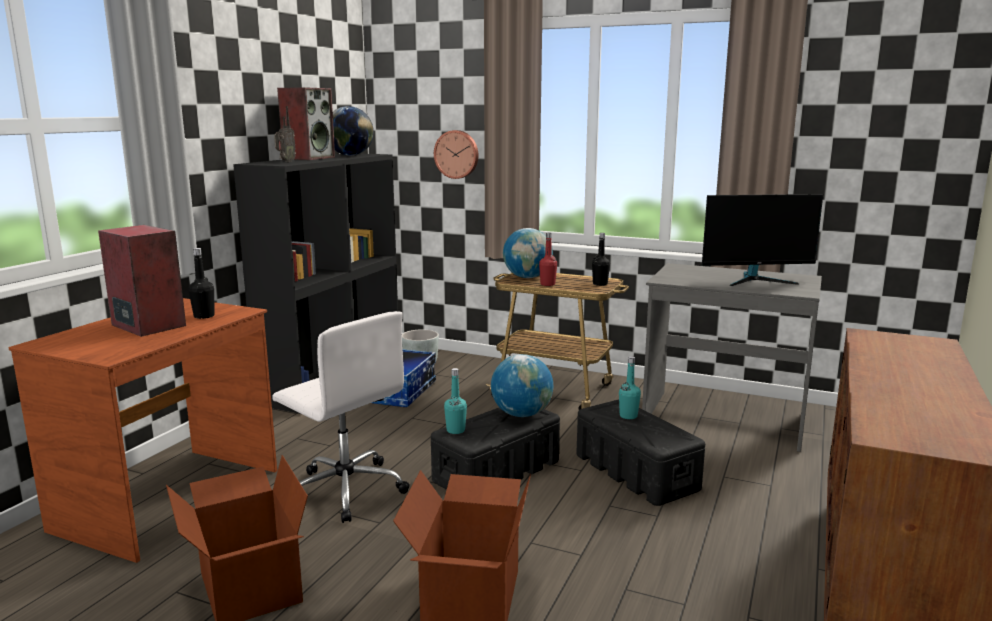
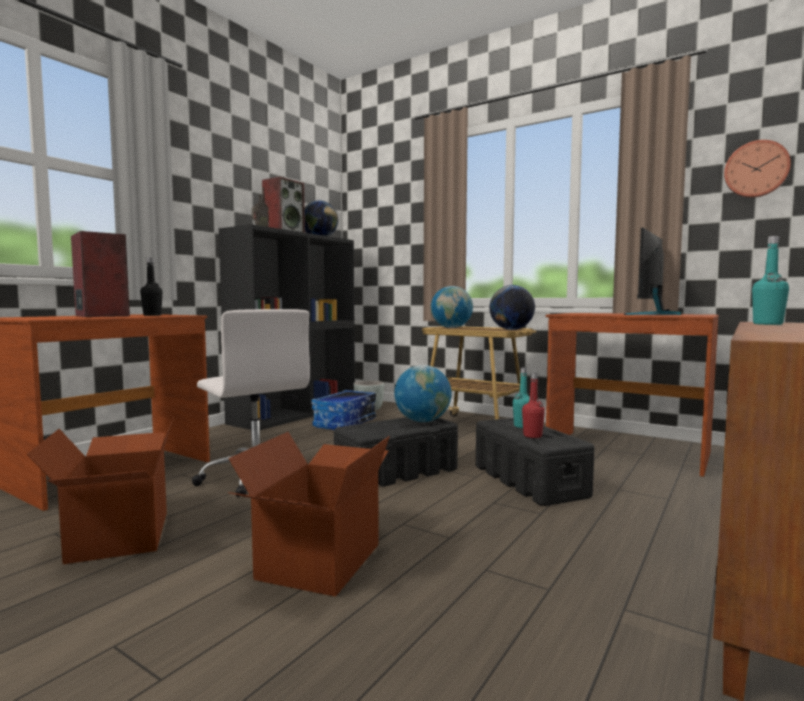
camera: 10 degrees right, 10 degrees down
wall clock [434,130,478,179] -> wall clock moved to [724,140,791,198]
turquoise bottle [444,368,467,434] -> turquoise bottle moved to [752,236,789,325]
red bottle [539,233,557,286] -> red bottle moved to [522,373,545,438]
black bottle [592,233,610,286] -> globe [489,285,535,330]
grey desk [642,263,822,452] -> brown desk [546,313,719,477]
monitor [702,194,823,286] -> monitor turned 120 degrees clockwise [624,228,681,315]

